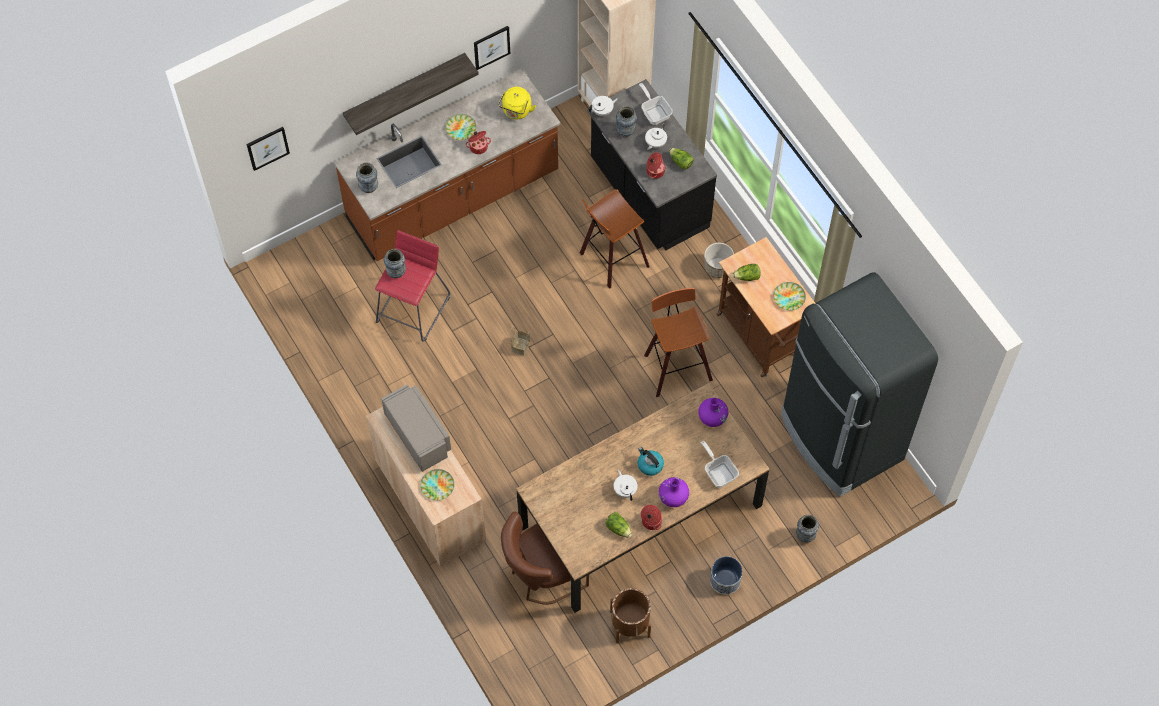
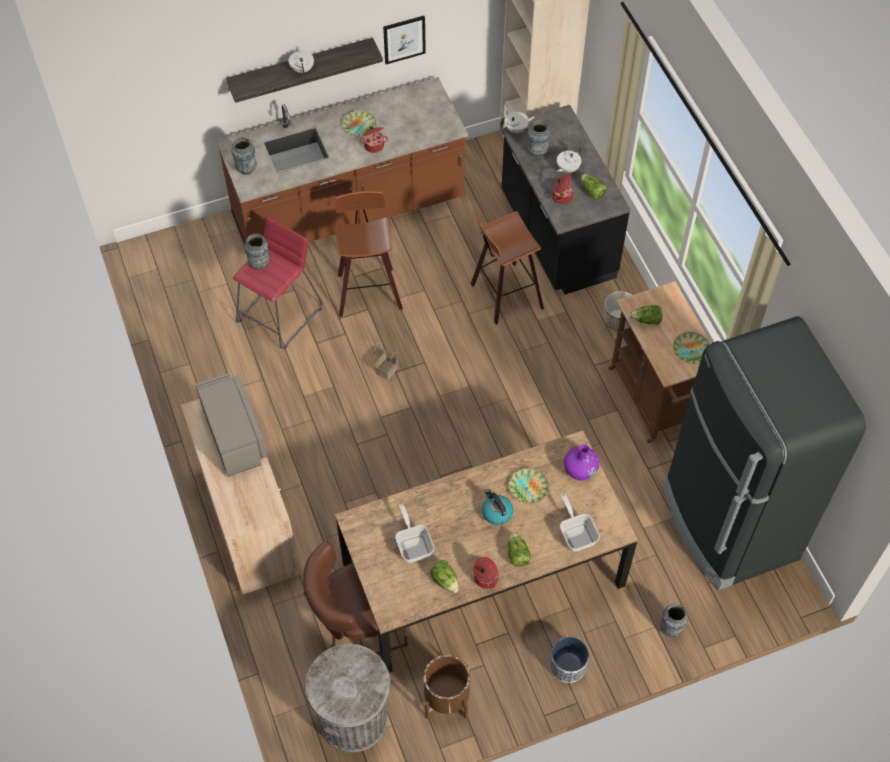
camera: 10 degrees right, 5 degrees down
picture [246,127,290,171] -> none
plate [420,469,455,501] -> plate moved to [509,468,549,503]
yellow kettle [498,87,536,119] -> none
white teapot [614,470,638,501] -> white teapot moved to [289,46,314,75]
frying pan [639,83,673,125] -> frying pan moved to [395,504,434,563]
stool [644,288,713,397] -> stool moved to [335,191,403,317]
purple vase [659,477,689,507] -> lettuce [508,532,531,567]
none -> grey trash can [305,644,390,752]

